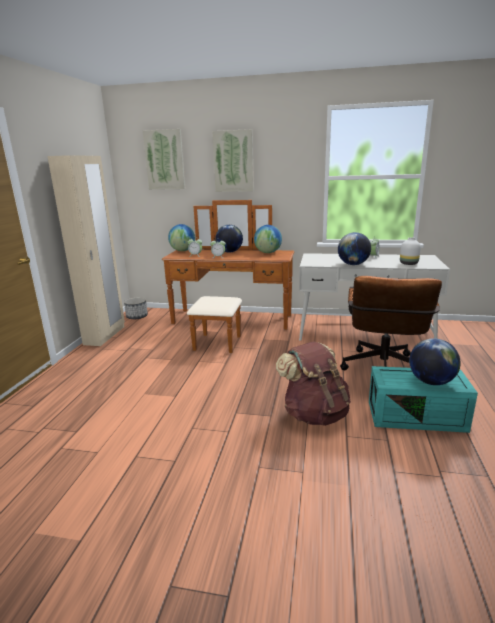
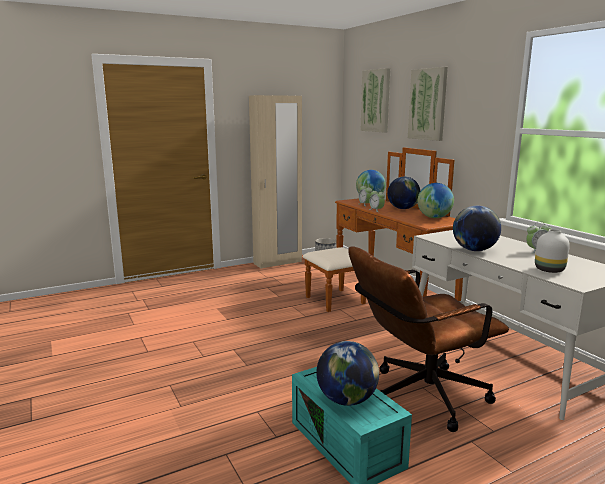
camera: 50 degrees right, 5 degrees down
brown backpack [276,341,351,426] -> none

